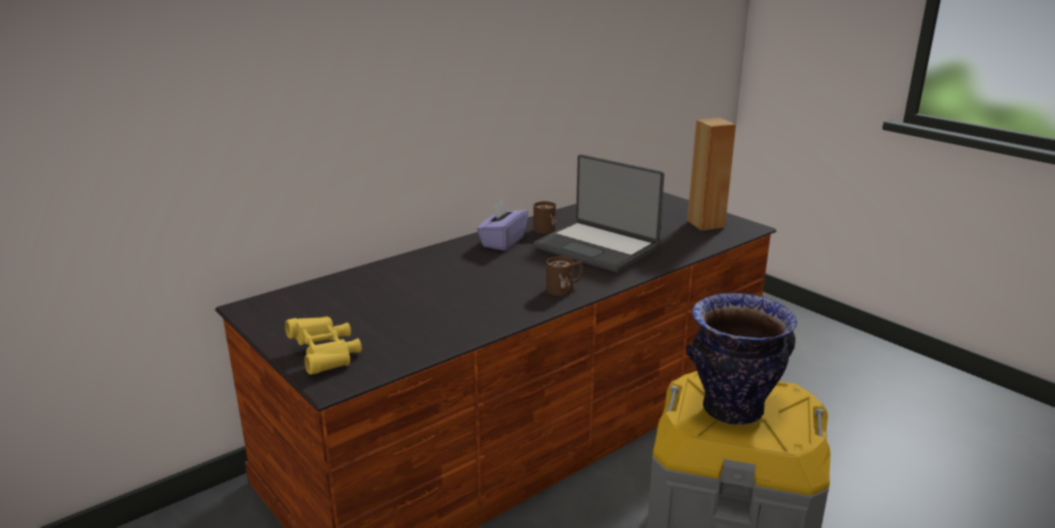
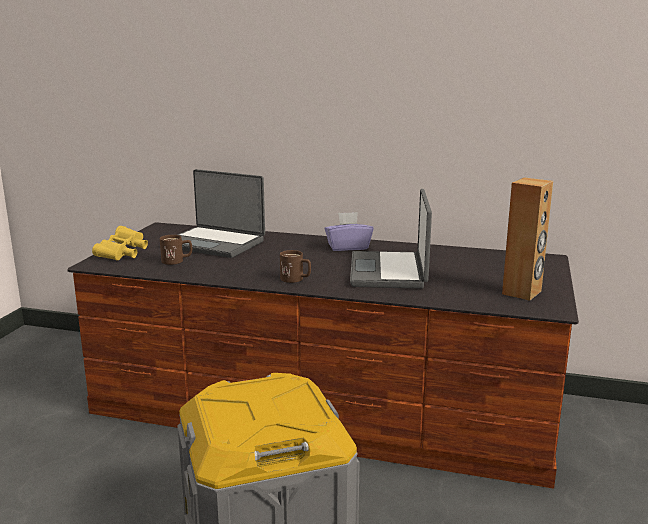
camera: 55 degrees right, 5 degrees down
brown mug [533,201,556,234] -> brown mug moved to [160,235,192,265]
vase [686,293,797,425] -> none
none -> laptop [178,169,265,258]

